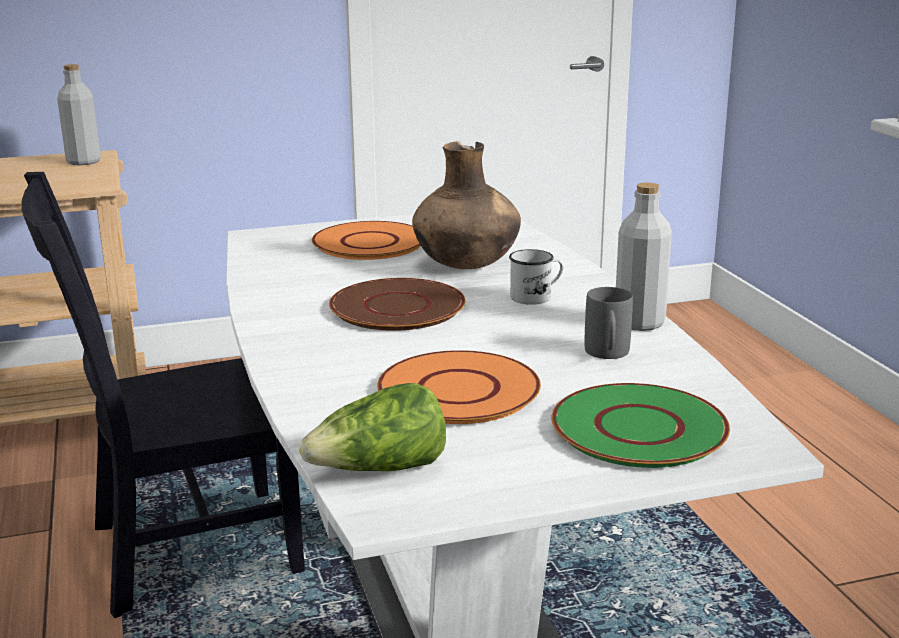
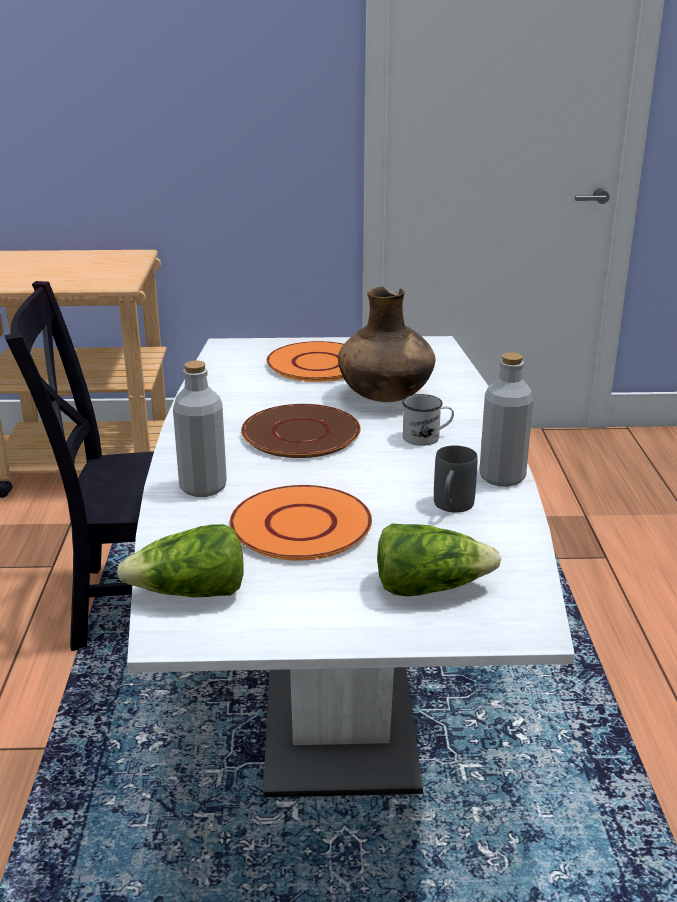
camera: 15 degrees right, 5 degrees up
grey bottle [57,64,101,165] -> grey bottle moved to [173,361,227,497]
green plate [551,383,730,468] -> lettuce [377,523,501,596]

